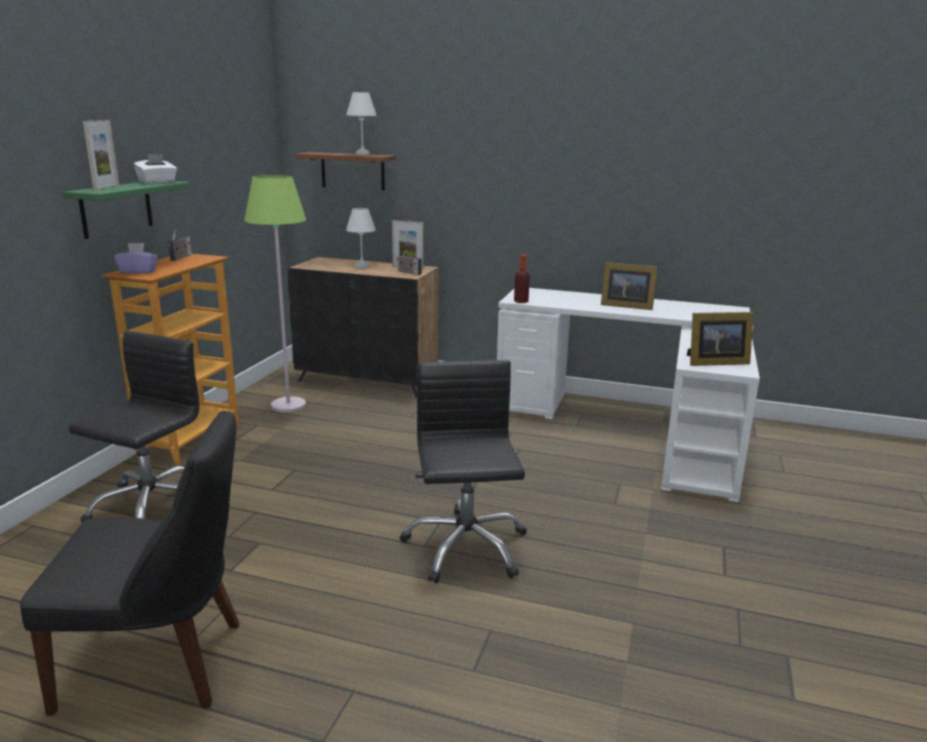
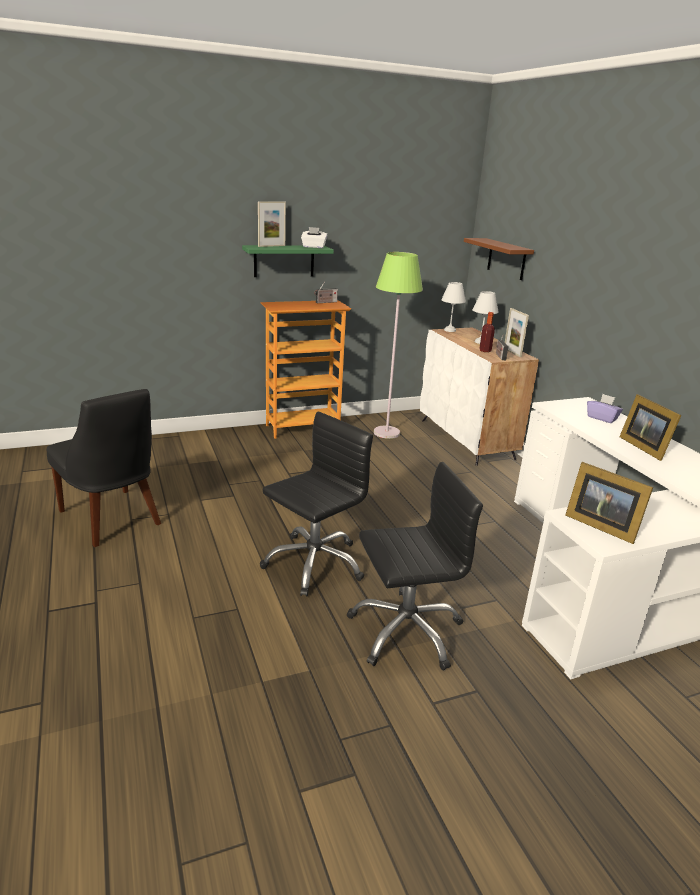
camera: 50 degrees right, 5 degrees up
black office chair [68,331,200,523] -> black office chair moved to [347,462,483,670]
purple tissue box [114,243,158,274] -> purple tissue box moved to [587,394,623,423]
black cabinet [287,257,439,398] -> white cabinet [420,327,539,466]
white table lamp [346,92,377,155] -> white table lamp moved to [441,282,466,332]
bottle [514,254,530,303] -> bottle moved to [479,312,495,352]

